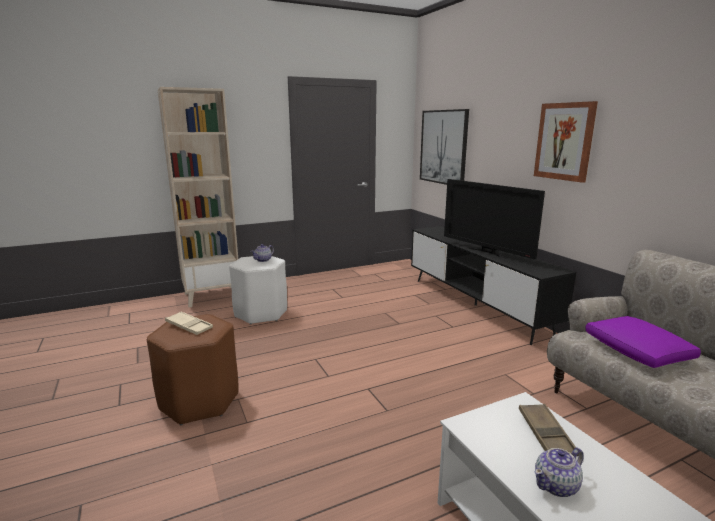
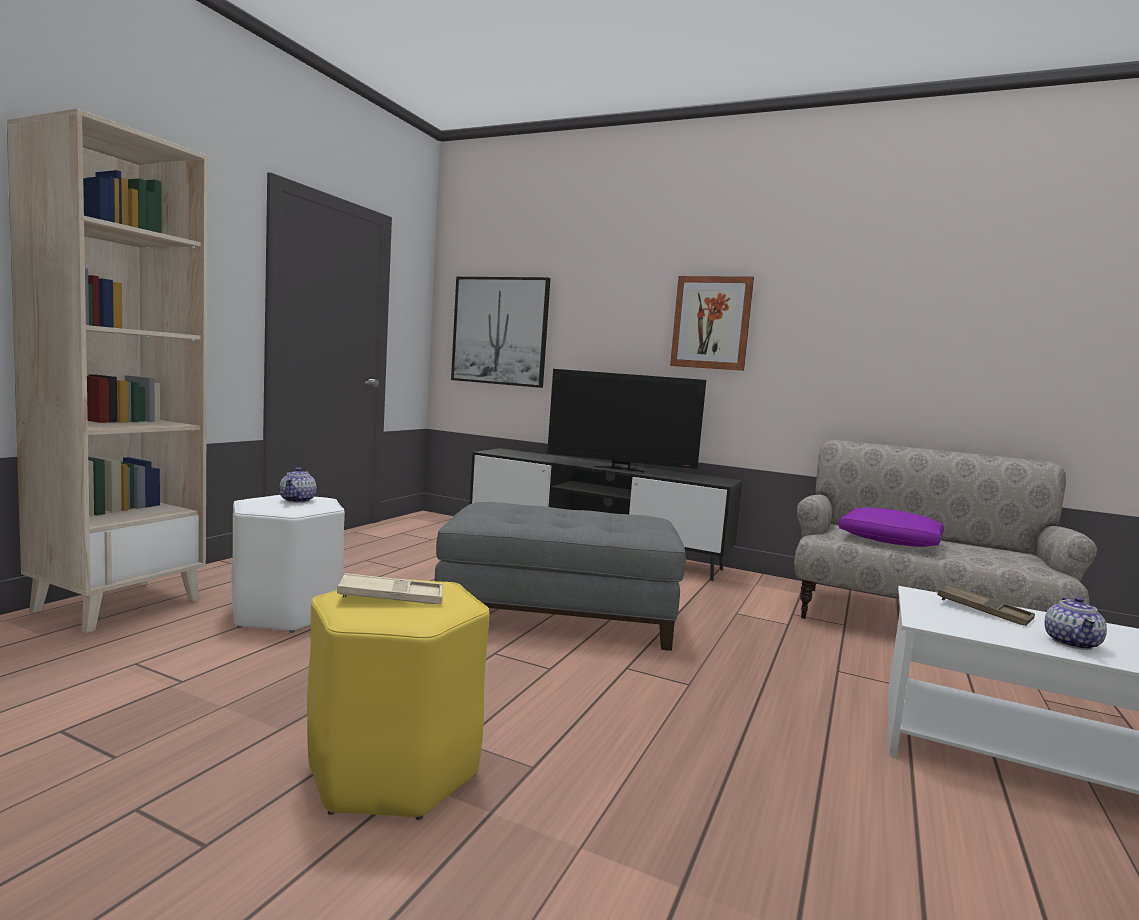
camera: 40 degrees left, 10 degrees down
brown stool [147,314,238,425] -> yellow stool [307,579,490,820]
none -> grey ottoman [435,502,686,651]

